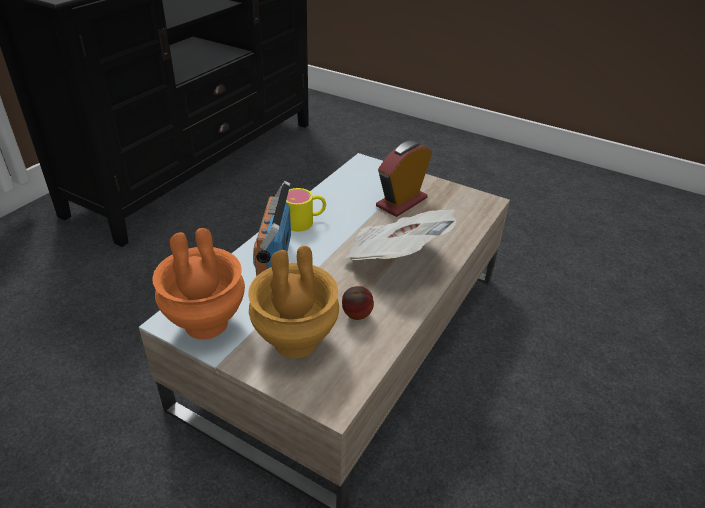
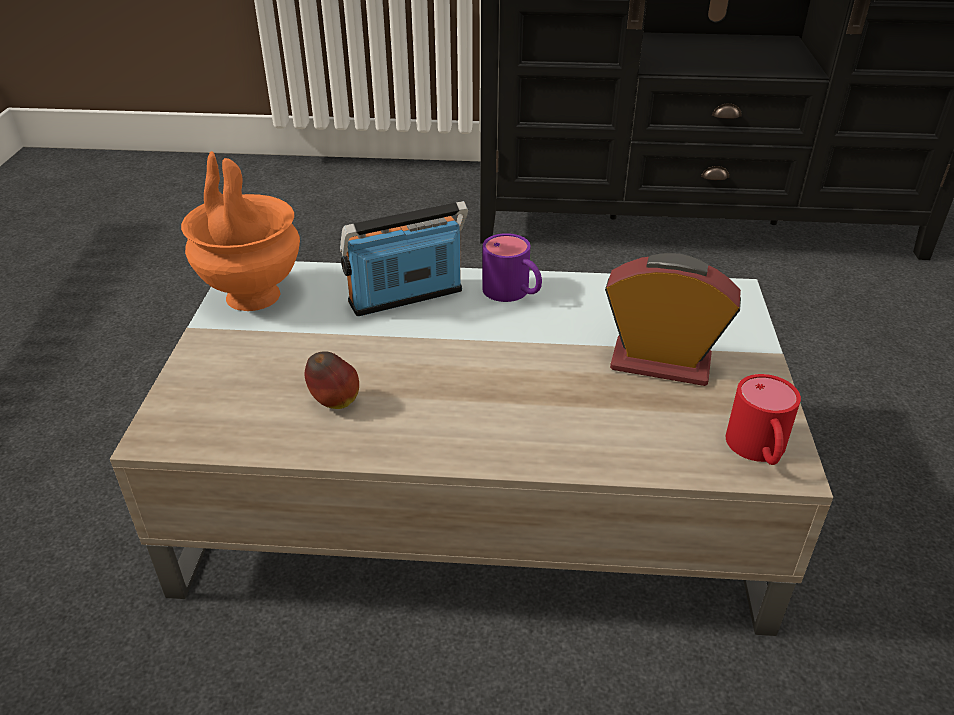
camera: 65 degrees right, 0 degrees up
brown vase [248,246,339,358] -> none
yellow mug [286,188,326,232] -> purple mug [482,233,542,302]
newspaper [343,209,456,260] -> none
none -> red mug [726,374,801,465]

